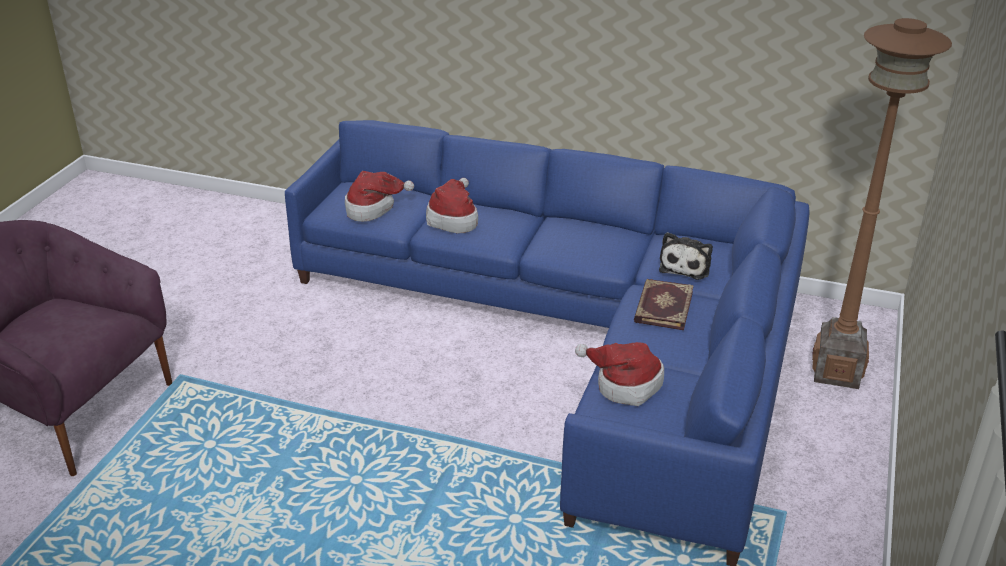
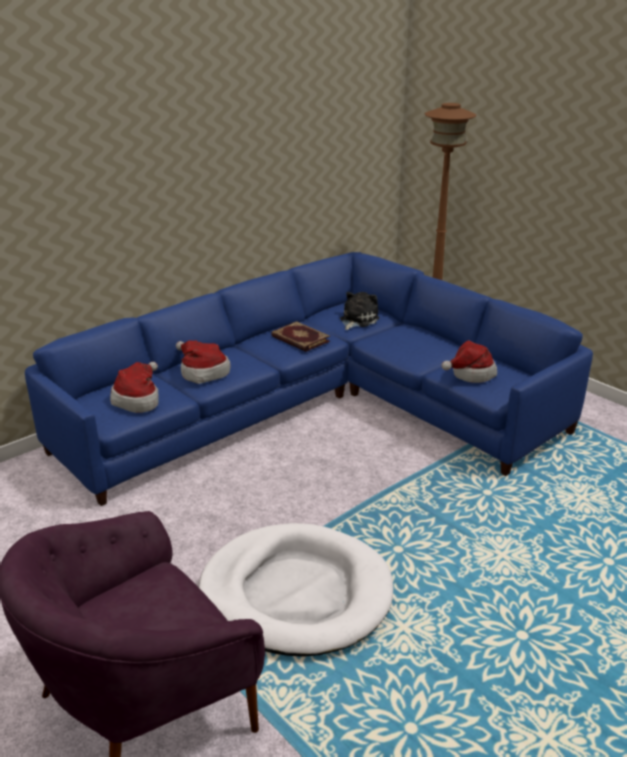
camera: 60 degrees left, 5 degrees down
book [634,279,694,330] -> book moved to [271,321,330,352]
plush toy [659,232,713,280] -> plush toy turned 105 degrees counterclockwise [340,292,379,330]
none -> white dog bed [199,523,393,657]

